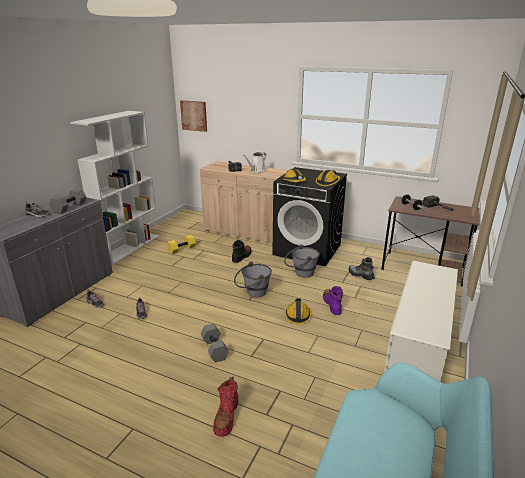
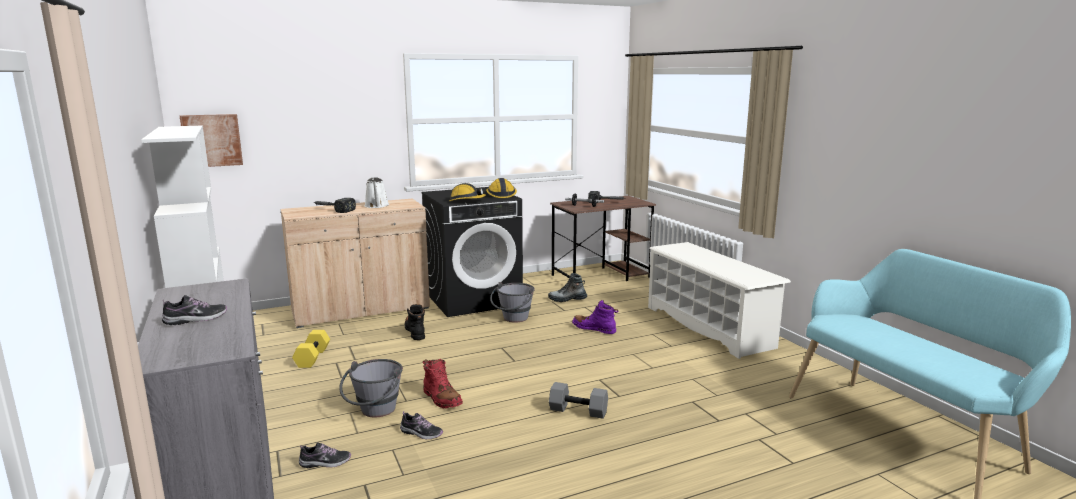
camera: 50 degrees left, 10 degrees down
grey dumbbell [50,188,86,214] -> none
red boot [213,377,238,437] -> red boot moved to [423,359,463,409]
grey bucket [234,262,272,297] -> grey bucket moved to [340,359,403,417]
hard hat [285,298,312,324] -> none

